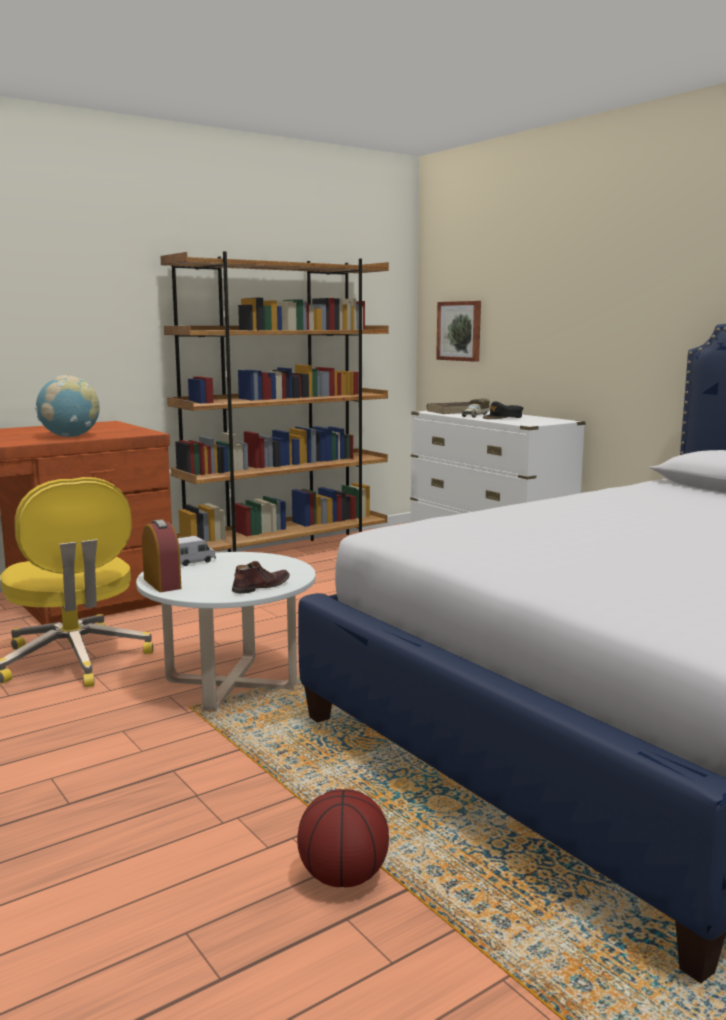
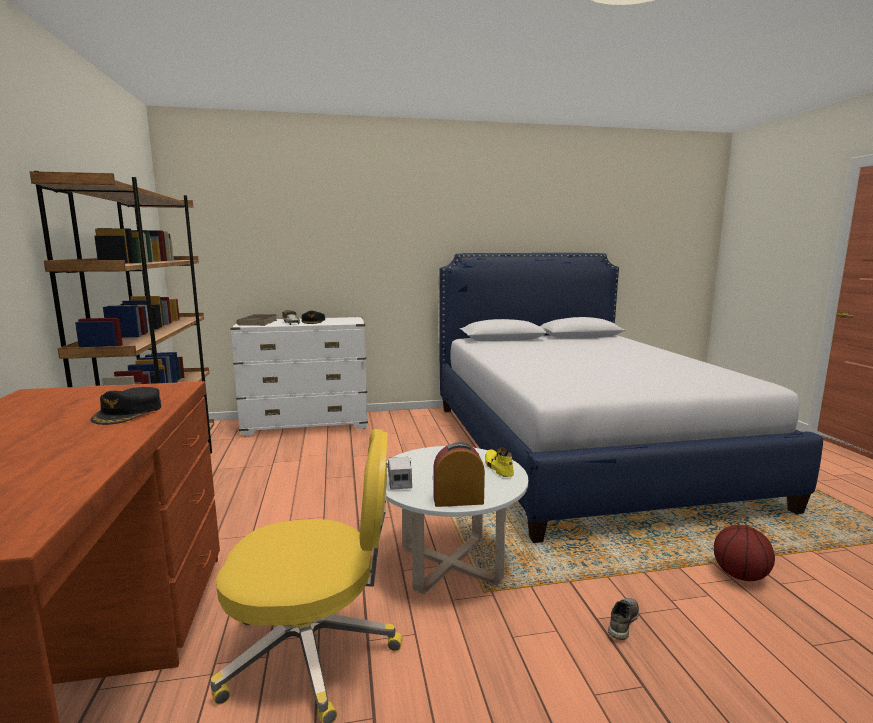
camera: 65 degrees left, 0 degrees up
globe [35,375,100,437] -> black cap [91,387,161,425]
brown shoe [232,561,290,594] -> yellow shoe [485,448,514,477]
picture [436,301,481,362] -> none
none -> grey shoe [608,598,639,640]

